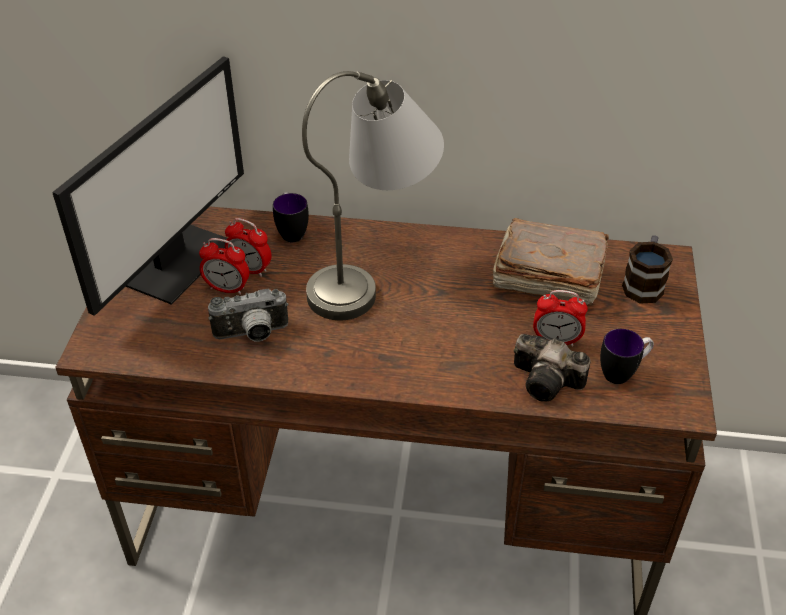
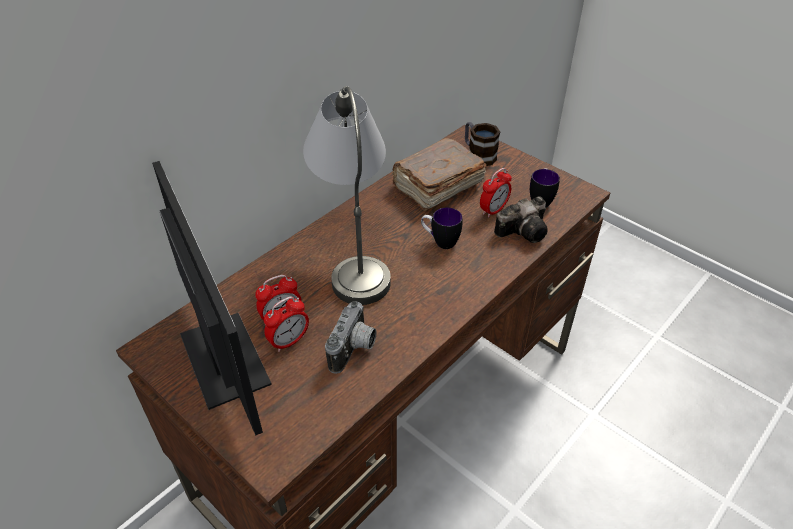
camera: 55 degrees left, 0 degrees up
mug [273,192,309,242] -> mug moved to [421,208,463,249]

